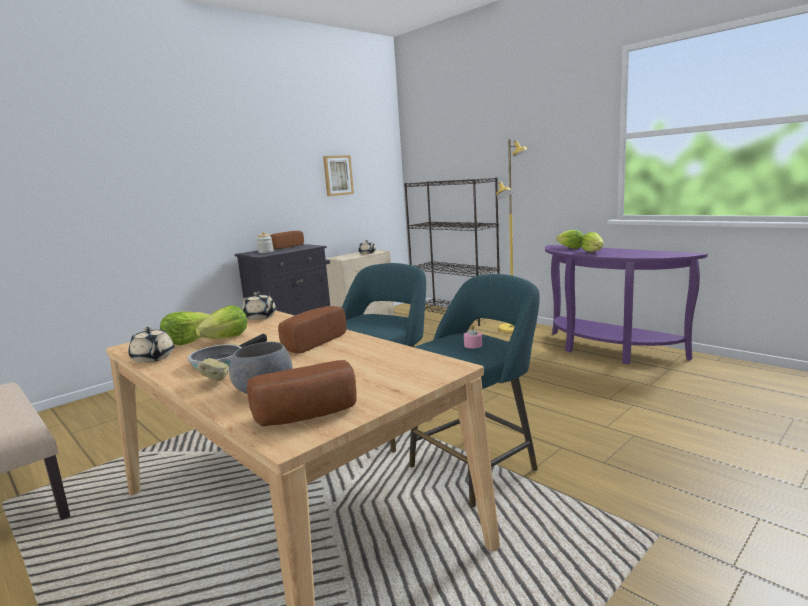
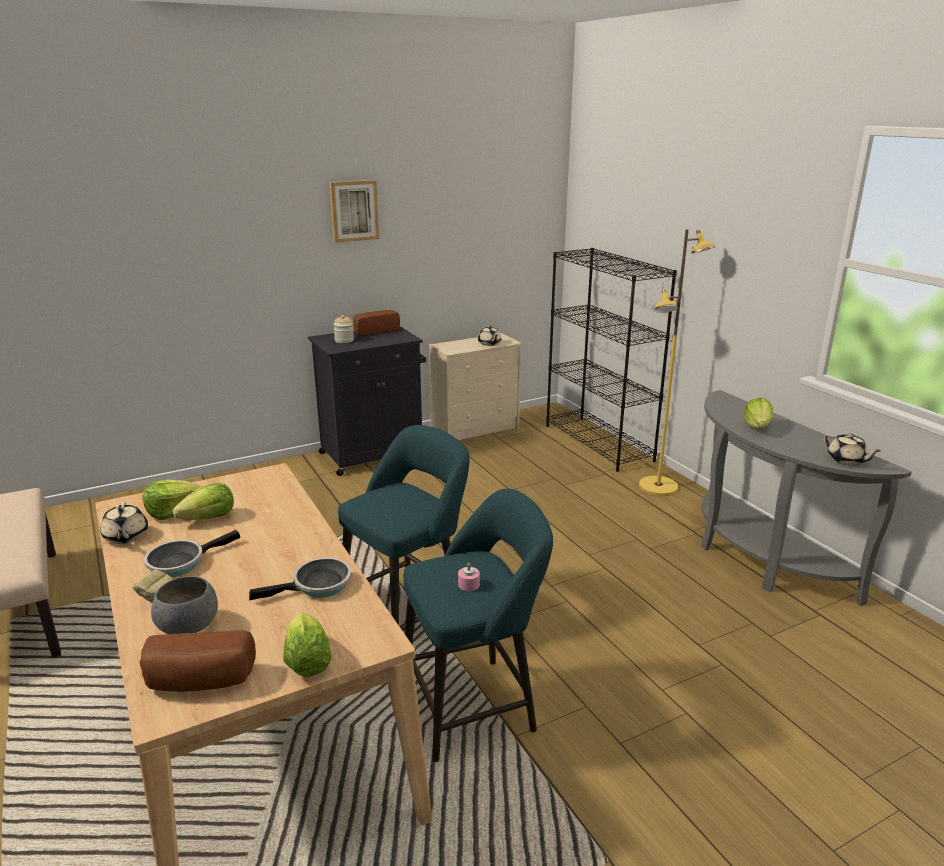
camera: 15 degrees right, 10 degrees up
beige teapot [242,292,276,320] -> beige teapot moved to [824,433,881,466]
bread [278,306,347,354] -> none
picture [323,155,354,196] -> picture moved to [329,180,379,243]
purple console table [545,245,708,364] -> grey console table [701,390,912,606]
lettuce [556,230,584,249] -> lettuce moved to [283,612,332,677]
none -> frying pan [249,557,352,600]

